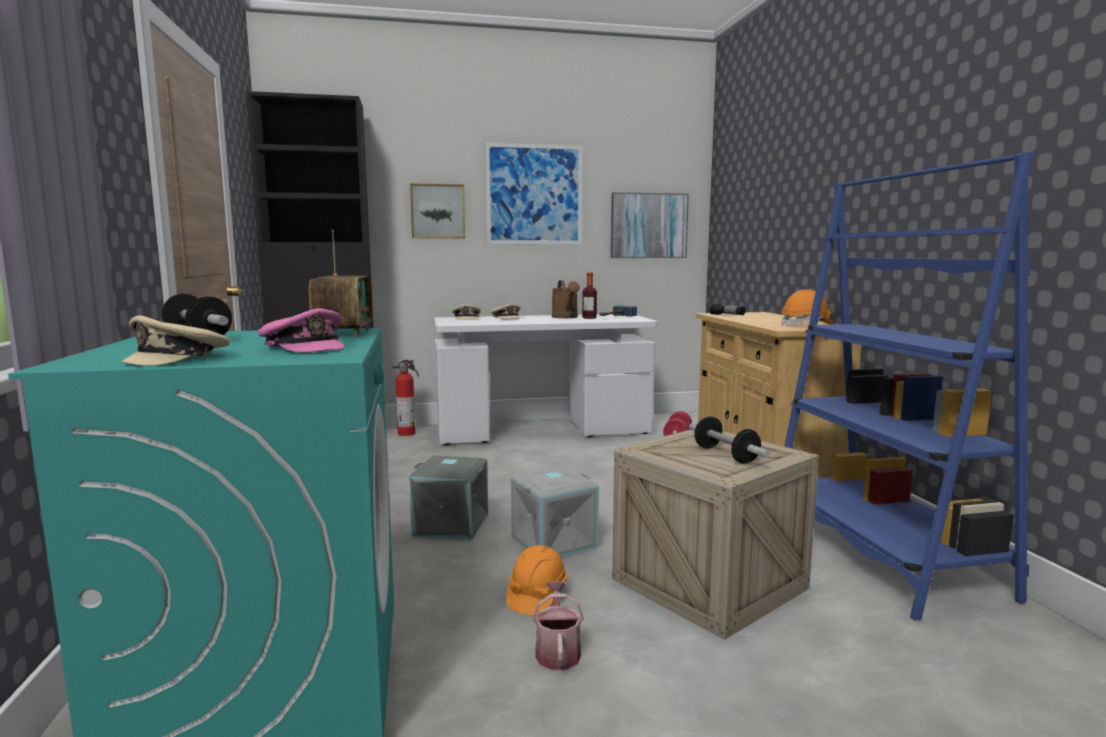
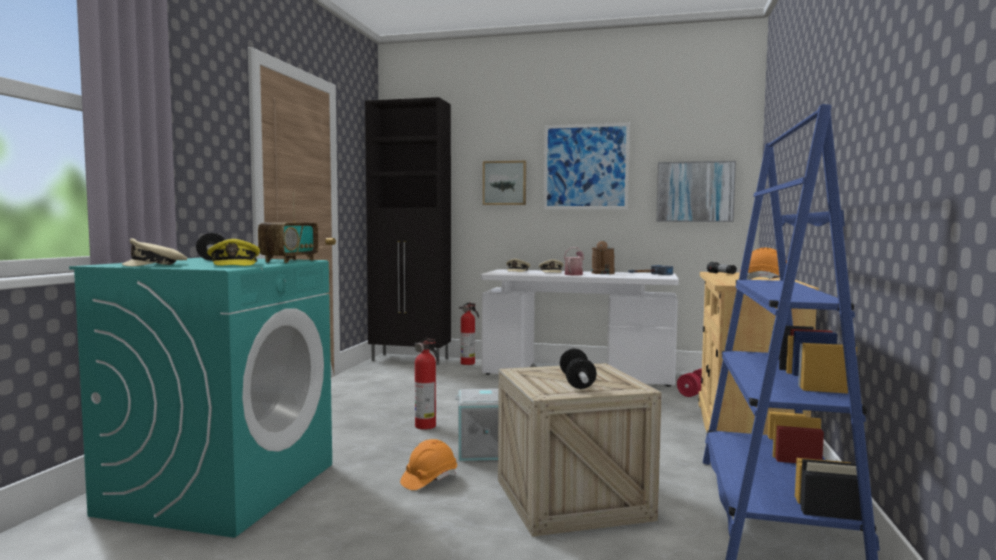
camera: 25 degrees right, 5 degrees down
pink cap [258,308,345,352] -> yellow cap [207,239,260,266]
grey storage box [409,455,488,540] -> fire extinguisher [414,338,439,430]
watering can [533,581,584,670] -> watering can moved to [564,247,584,275]
bottle [582,273,597,319] -> none

